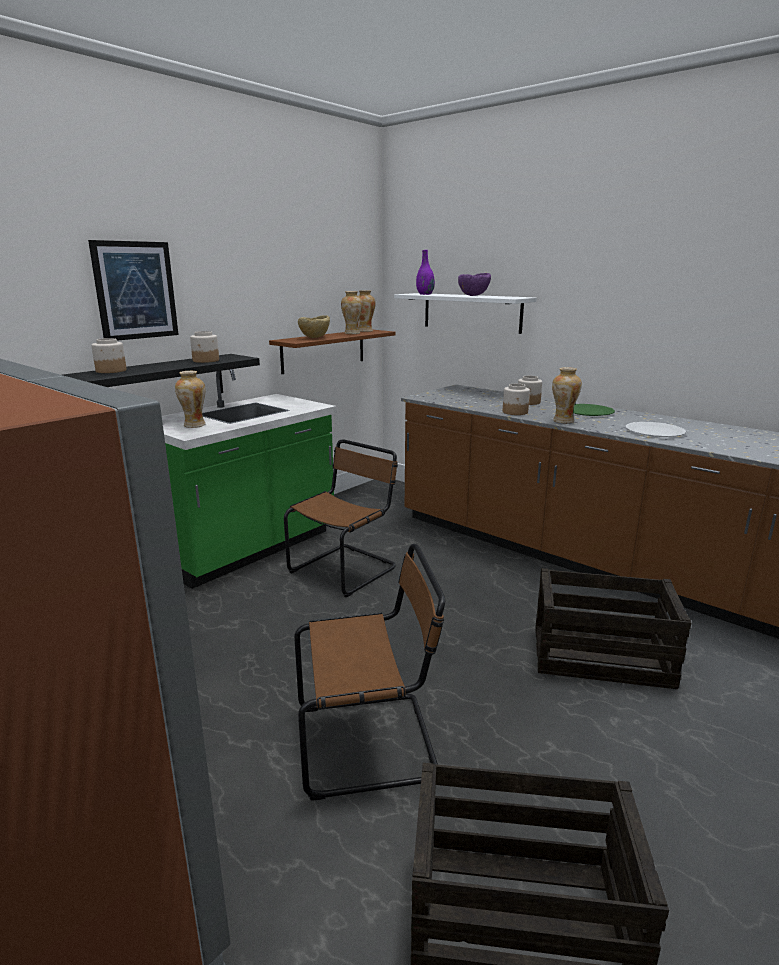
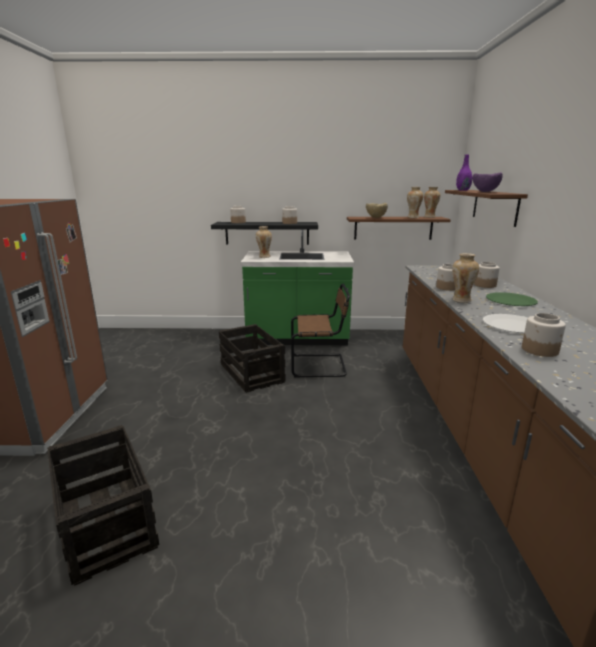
camera: 50 degrees right, 0 degrees up
picture [88,240,179,341] -> none
brown chair [294,544,445,801] -> none
white shelf [394,293,536,334] -> brown shelf [445,190,528,227]
crate [535,568,691,689] -> crate moved to [219,324,286,393]
none -> jar [522,313,566,357]

